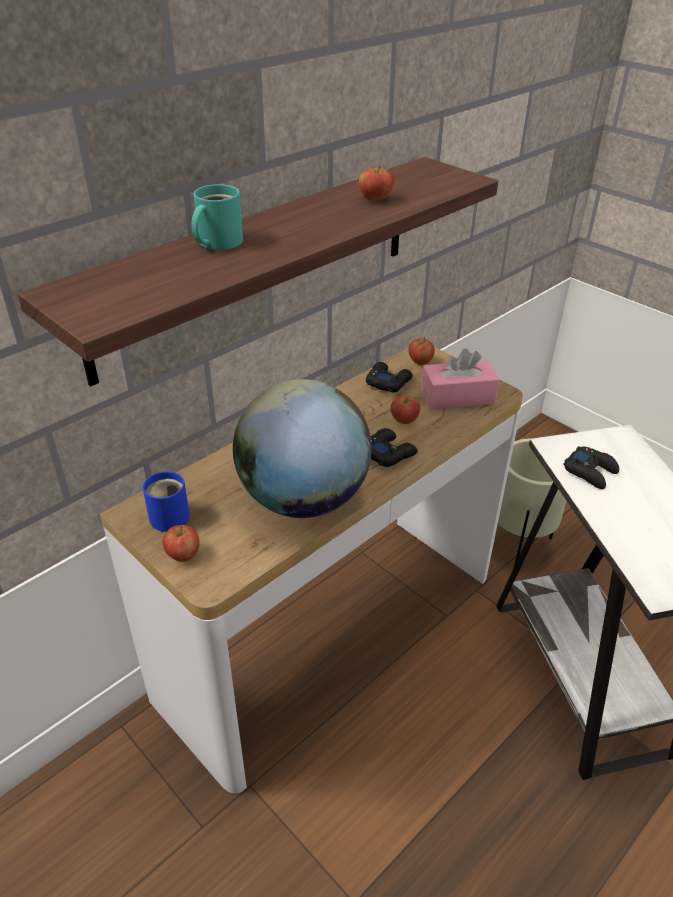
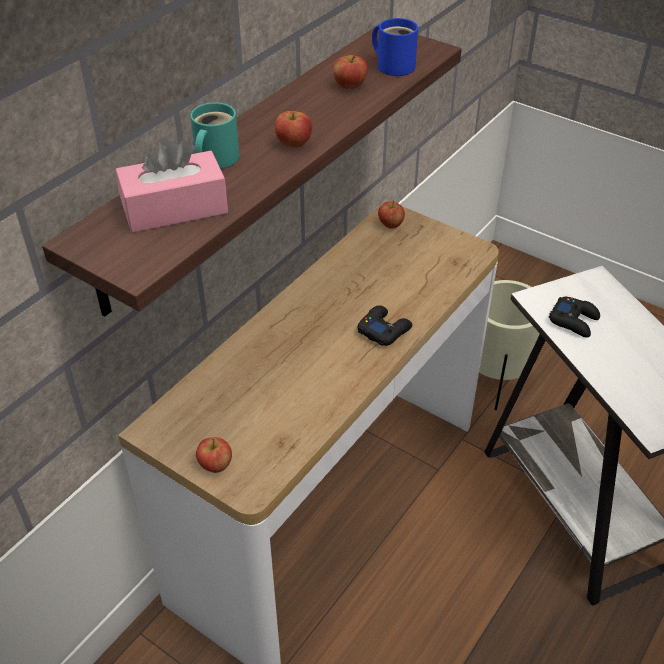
camera: 10 degrees left, 5 degrees up
blue mug [143,471,190,532] -> blue mug moved to [372,18,418,76]
globe [233,379,372,518] -> none
black game controller [366,362,413,392] -> none
apple [390,395,420,424] -> apple moved to [275,111,312,148]
pink tissue box [421,348,499,410] -> pink tissue box moved to [115,138,228,233]

